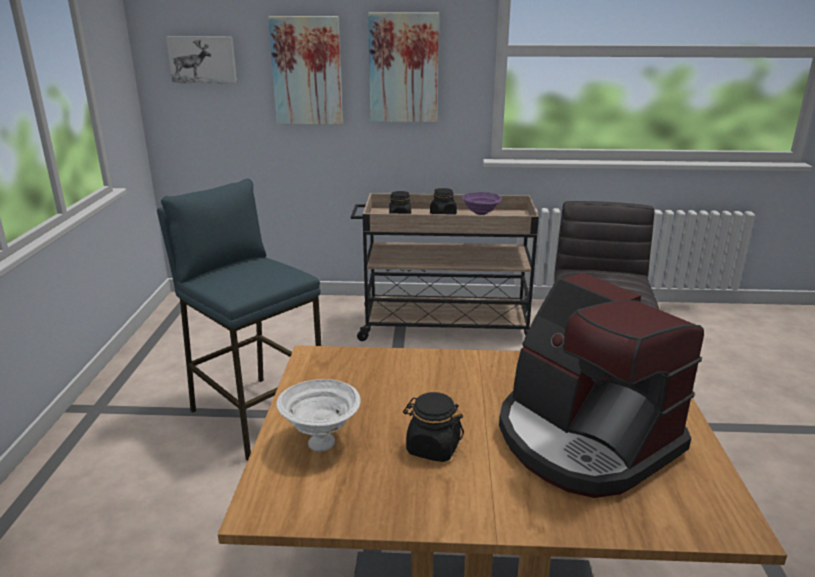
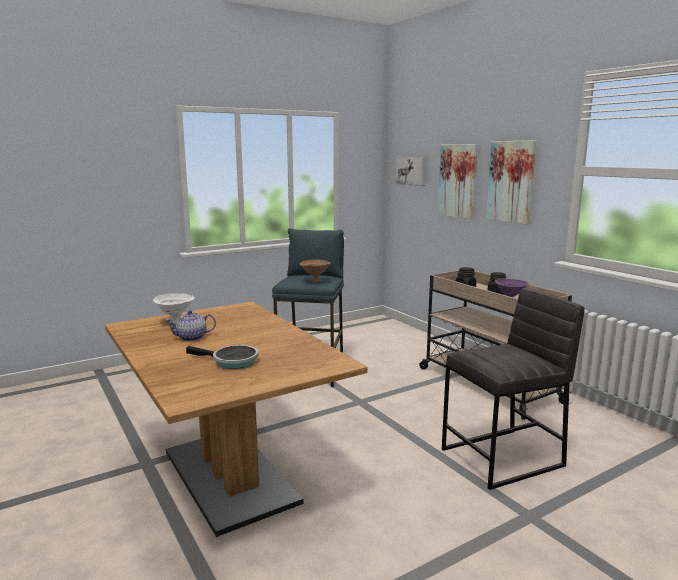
camera: 55 degrees right, 10 degrees down
black jar [403,392,464,462] -> teapot [165,310,216,341]
coffee machine [499,273,704,498] -> frying pan [186,345,258,369]
none -> brown bowl [300,259,331,283]

